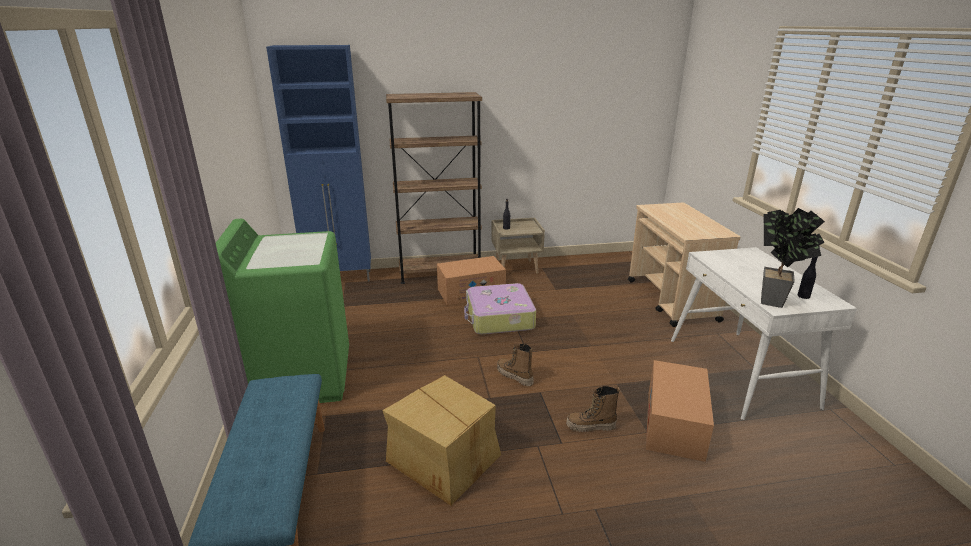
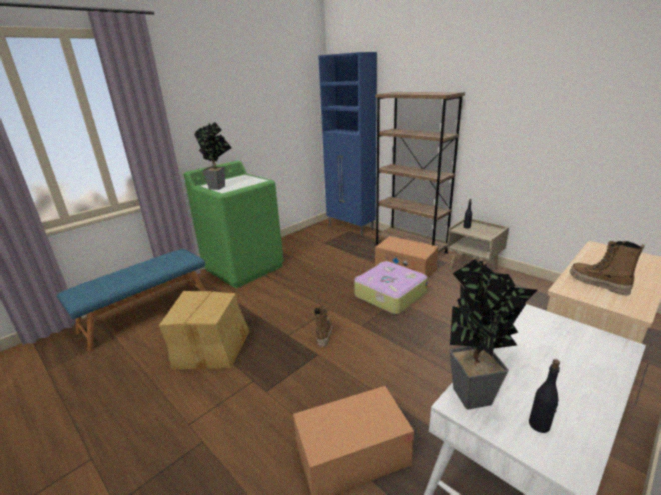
camera: 55 degrees right, 0 degrees up
boot [566,386,620,432] -> boot moved to [570,241,645,296]
none -> potted plant [194,122,232,190]

